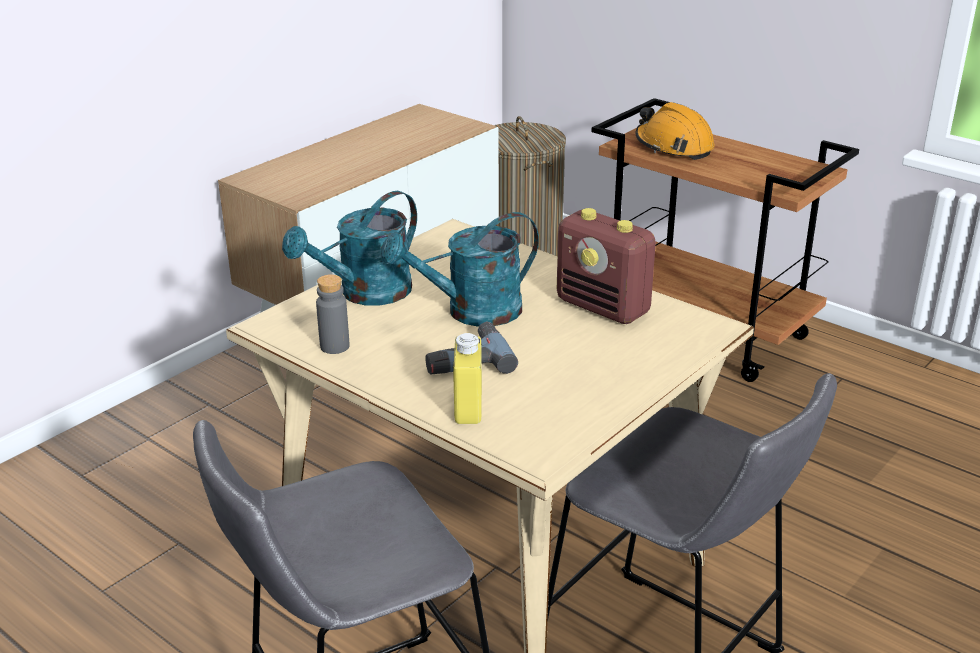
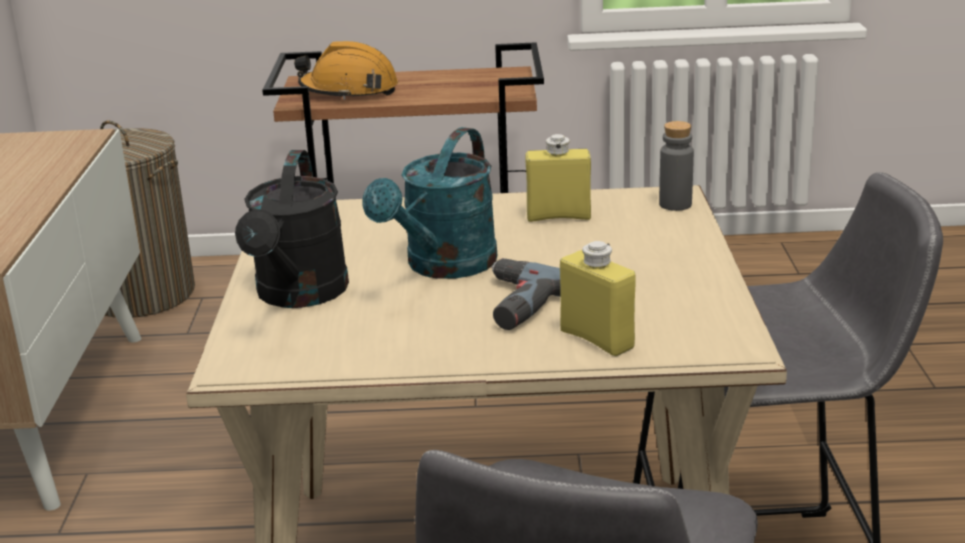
camera: 40 degrees left, 5 degrees down
turquoise watering can [282,191,417,306] -> black watering can [235,150,349,308]
grey bottle [316,274,350,354] -> grey bottle moved to [659,121,694,211]
radio [557,208,656,324] -> yellow bottle [525,134,591,222]

